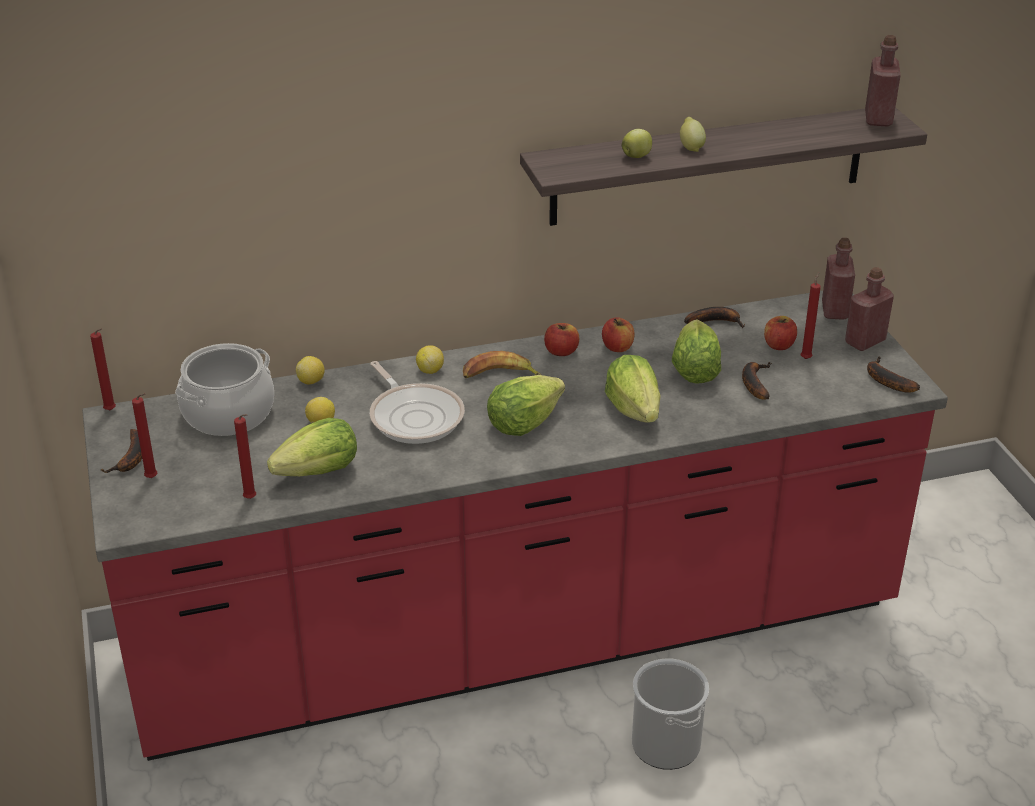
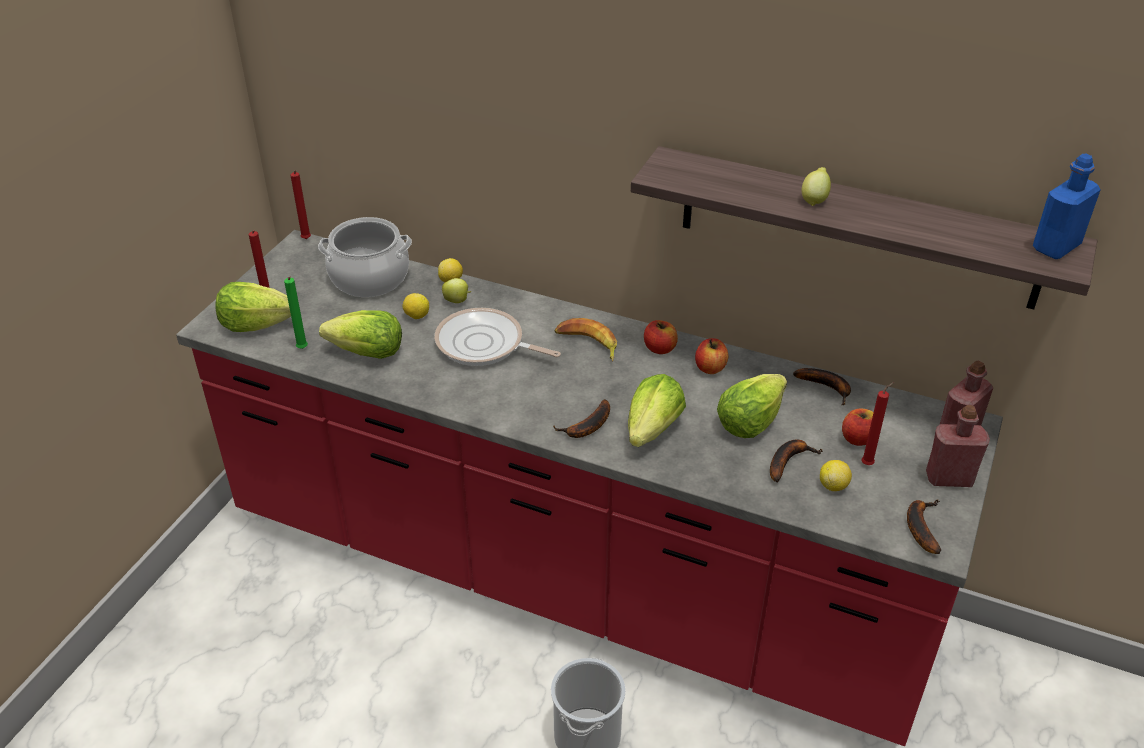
camera: 40 degrees right, 5 degrees up
banana [101,429,142,473] -> banana moved to [553,399,610,438]
red candle [234,414,256,499] -> green candle [284,277,308,349]
frying pan [370,361,465,444] -> frying pan turned 105 degrees clockwise [435,308,561,366]
lemon [416,345,444,374] -> lemon moved to [820,460,852,491]
lettuce [487,375,565,436] -> lettuce moved to [215,282,291,332]
apple [622,129,652,158] -> apple moved to [442,278,471,303]
red bottle [865,35,901,126] -> blue bottle [1033,154,1100,259]

